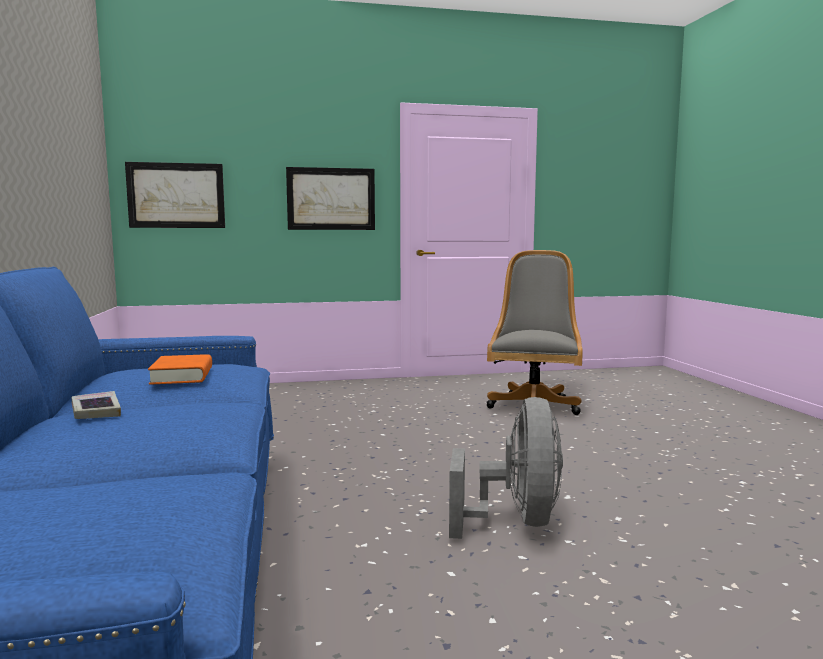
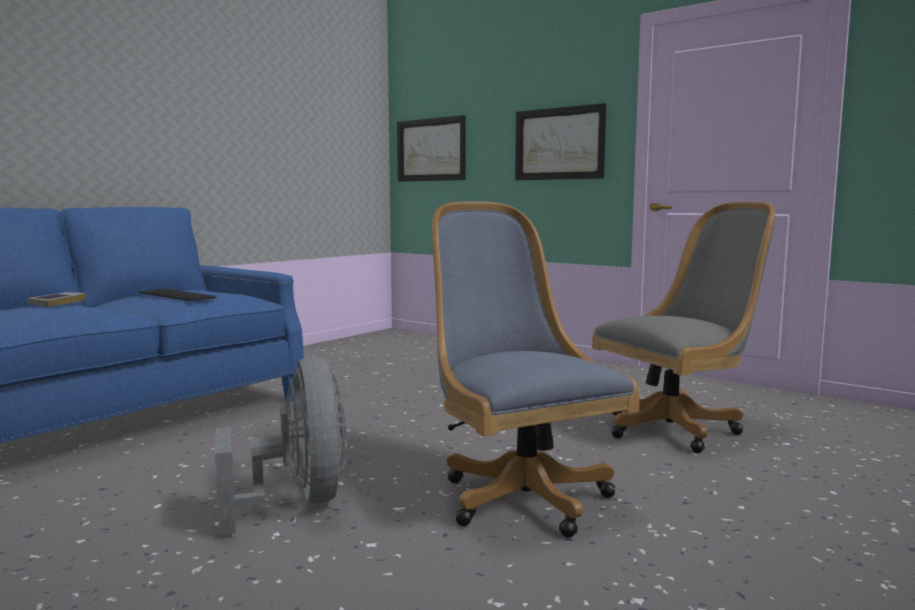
camera: 50 degrees right, 0 degrees up
orange book [148,354,212,385] -> keyboard [139,288,216,301]
grey fan [449,397,563,539] -> grey fan turned 75 degrees counterclockwise [215,357,347,535]
none -> blue office chair [432,202,639,538]

